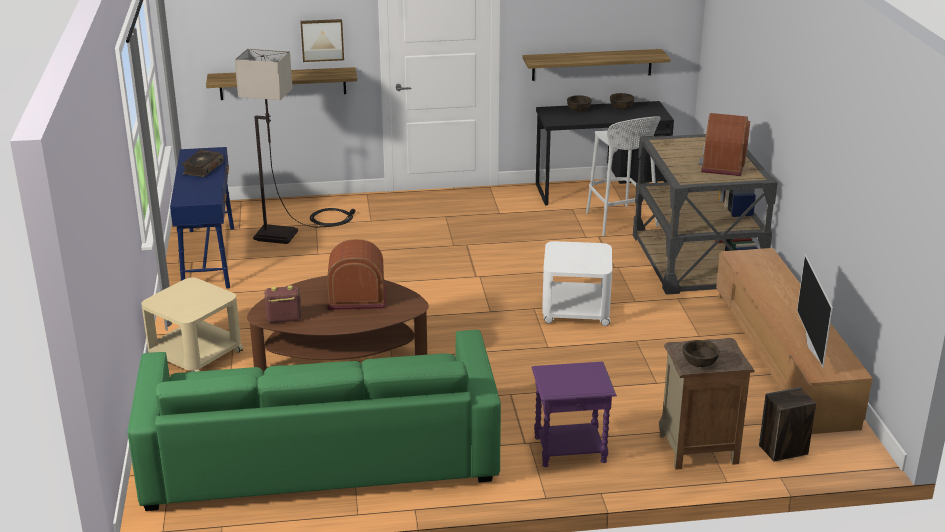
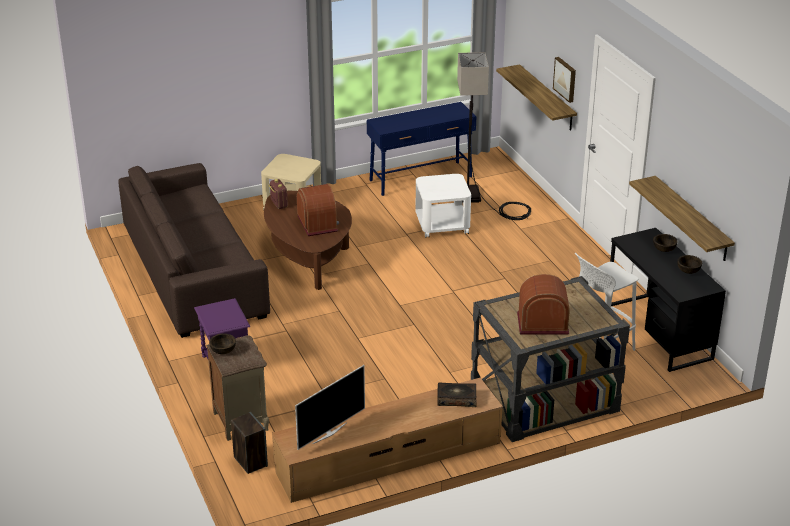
camera: 75 degrees right, 5 degrees up
green sofa [127,330,501,511] -> brown sofa [118,163,270,338]
book [182,149,224,177] -> book moved to [437,383,477,407]
white side table [542,241,612,326] -> white side table moved to [416,174,471,238]
television [797,254,833,368] -> television turned 150 degrees clockwise [295,365,365,450]

